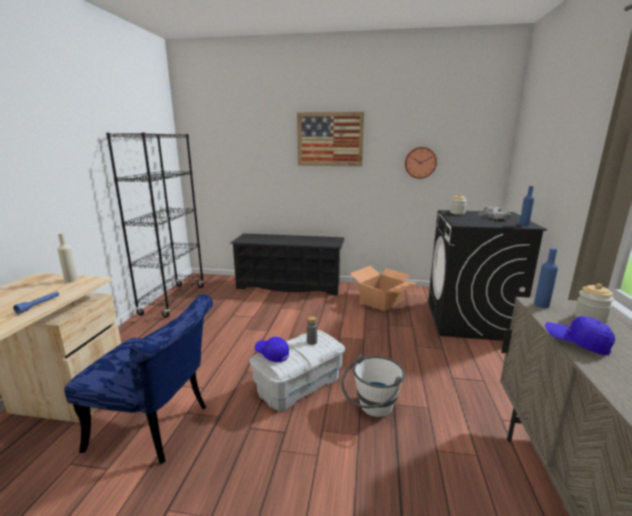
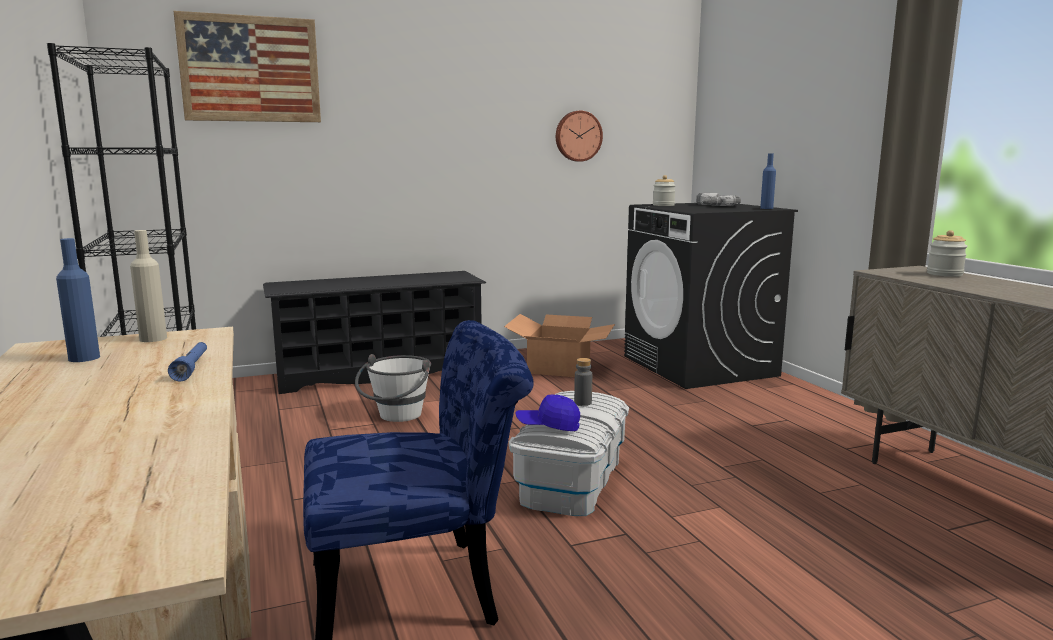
camera: 30 degrees left, 5 degrees down
picture [297,112,364,166] -> picture moved to [174,11,321,122]
white bucket [342,355,405,417] -> white bucket moved to [355,354,431,422]
blue bottle [534,248,558,308] -> blue bottle moved to [56,238,100,362]
blue cap [545,316,615,355] -> none

